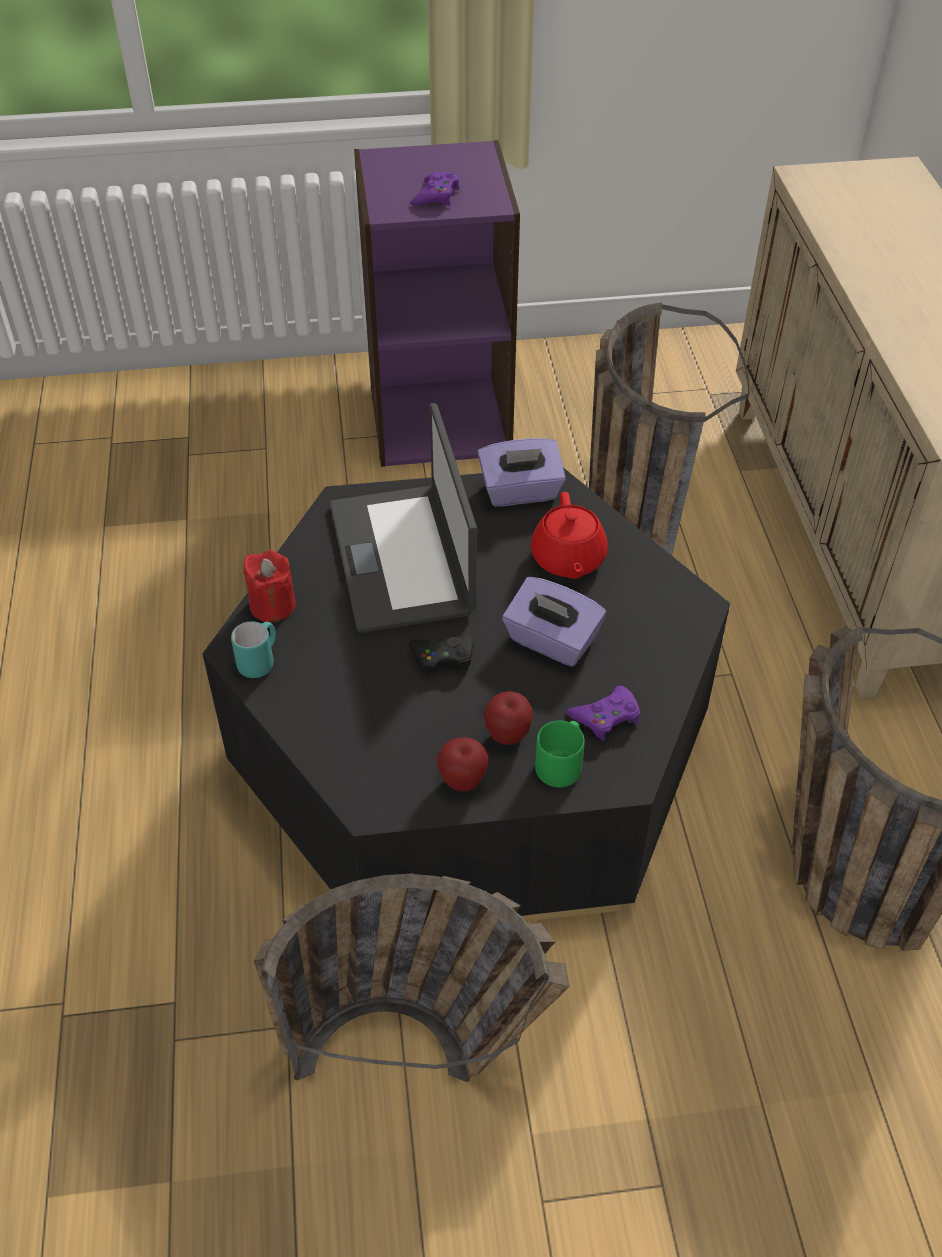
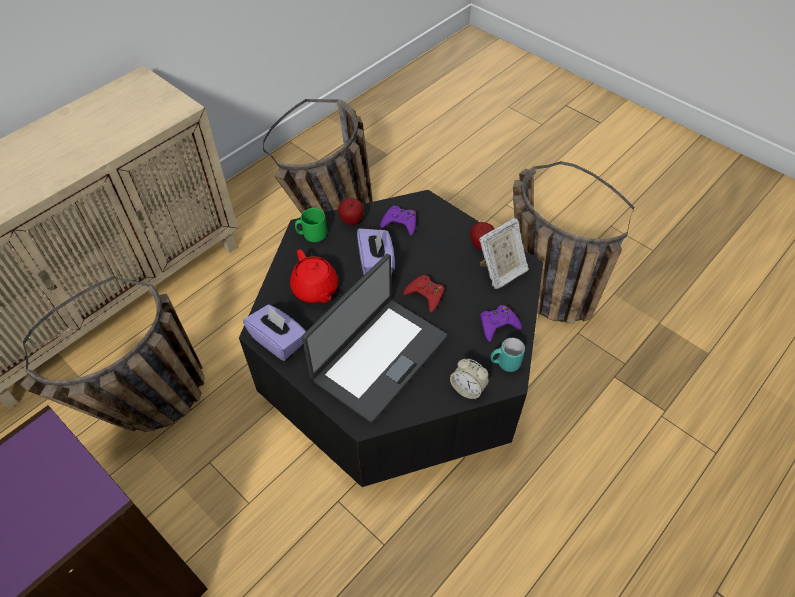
camera: 130 degrees left, 5 degrees up
red candle [243,550,296,622] -> alarm clock [450,359,489,400]
black game controller [409,633,474,676] -> red game controller [403,275,444,313]
purple game controller [410,171,460,206] -> purple game controller moved to [480,305,522,342]
apple [484,691,533,745] -> apple moved to [338,198,364,225]
red teapot [531,492,608,579] -> red teapot turned 105 degrees clockwise [290,249,338,303]
green mug [535,721,585,787] -> green mug moved to [295,208,327,242]
none -> picture frame [479,218,529,289]

